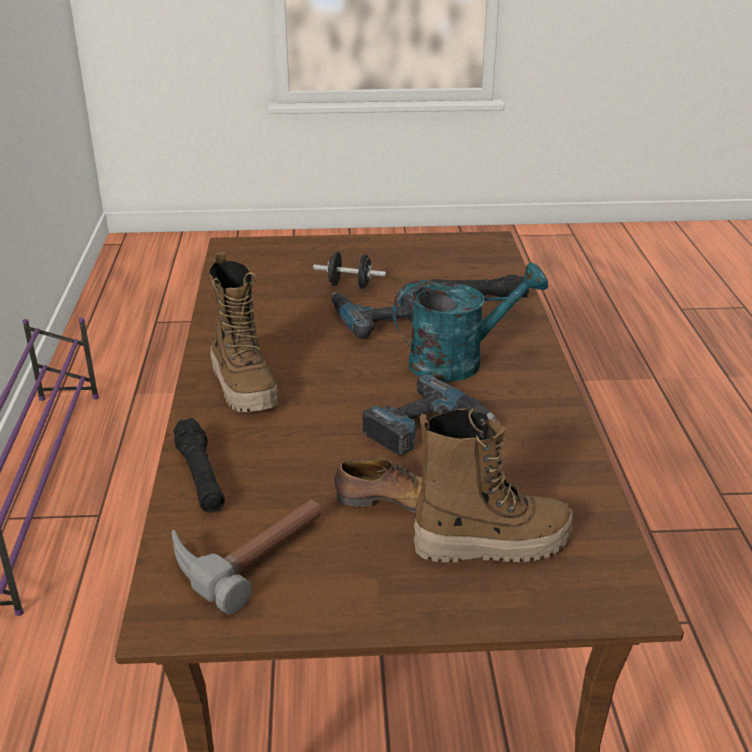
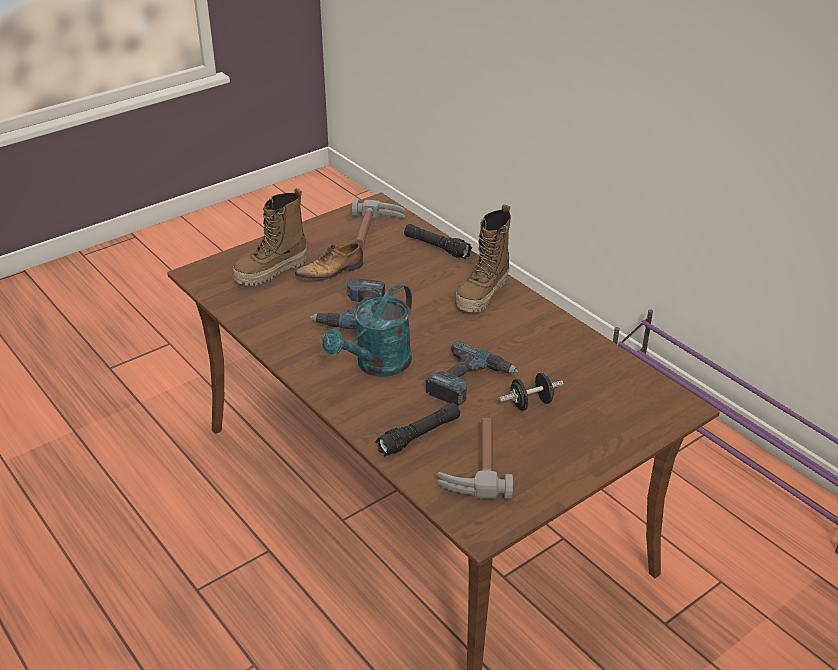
camera: 145 degrees right, 5 degrees up
boot [209,252,278,412] -> boot turned 90 degrees counterclockwise [455,204,511,313]
none -> hammer [436,418,513,499]

